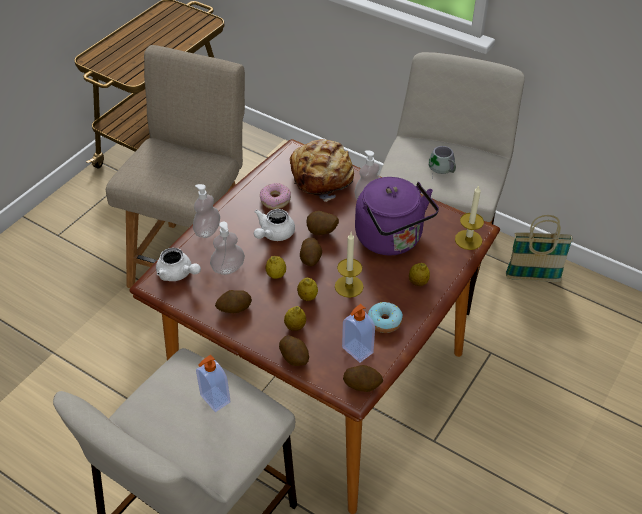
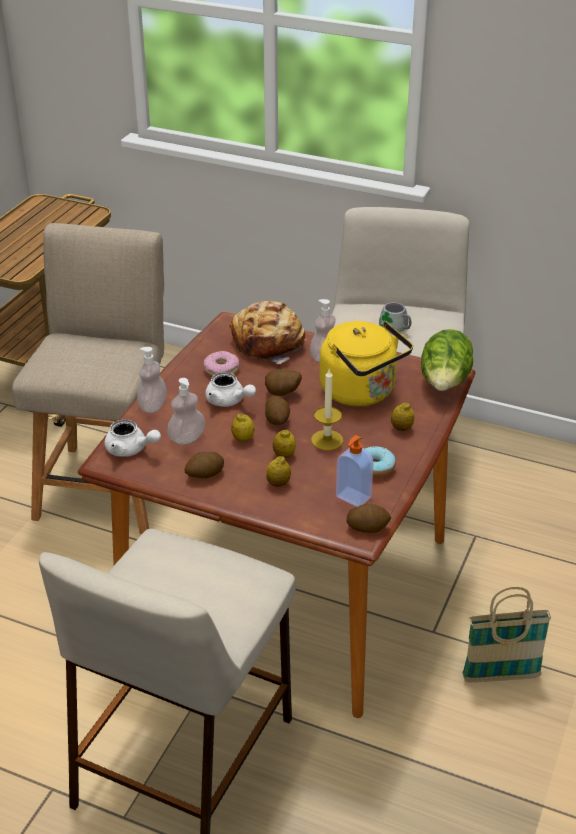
camera: 10 degrees left, 10 degrees down
soap dispenser [196,355,231,412] -> none
white teapot [254,209,295,241] -> white teapot turned 75 degrees counterclockwise [205,372,256,407]
potato [279,335,309,366] -> none
purple kettle [355,177,439,255] -> yellow kettle [320,321,413,407]
candle [455,185,484,250] -> lettuce [421,329,473,391]
basket [506,215,573,282] -> basket moved to [462,587,551,682]

